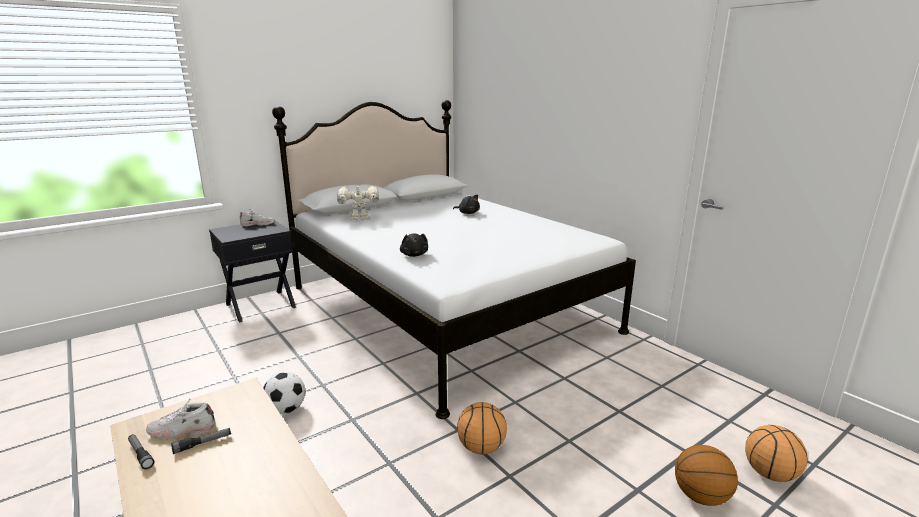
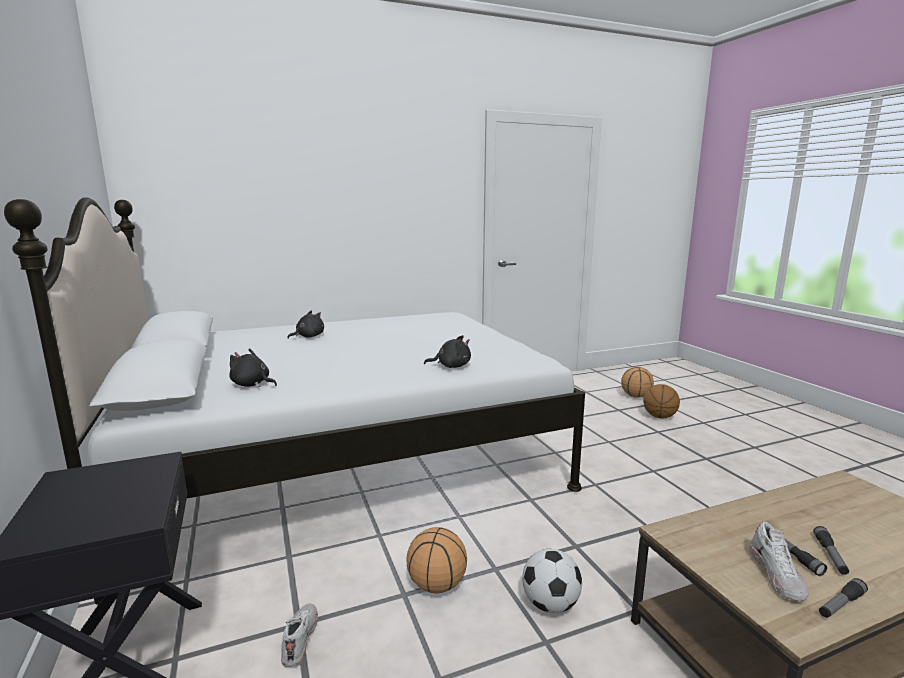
camera: 75 degrees left, 5 degrees down
white shoe [240,209,275,226] -> white shoe moved to [281,603,318,667]
toy robot [337,184,379,221] -> black plush toy [229,348,277,387]
basketball [457,402,507,454] -> basketball moved to [406,527,467,593]
none -> flashlight [813,526,849,575]

